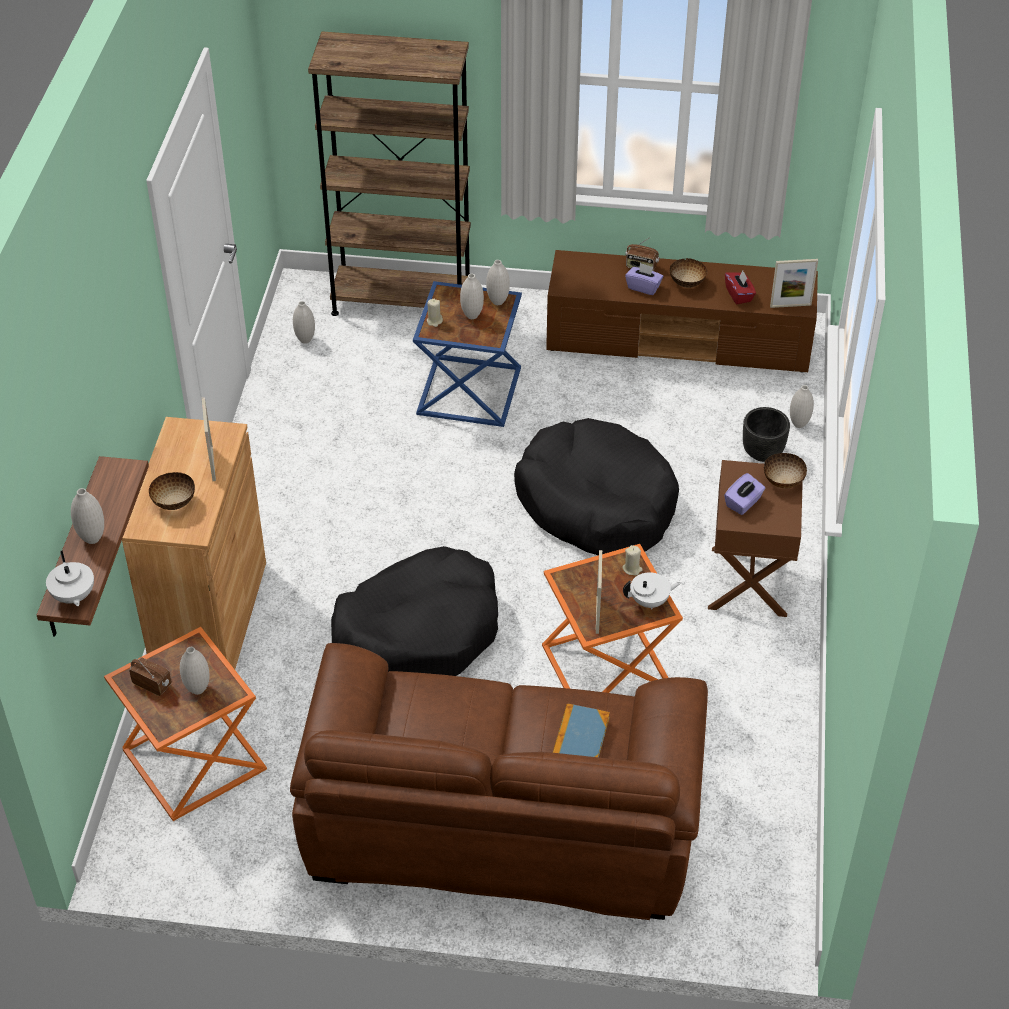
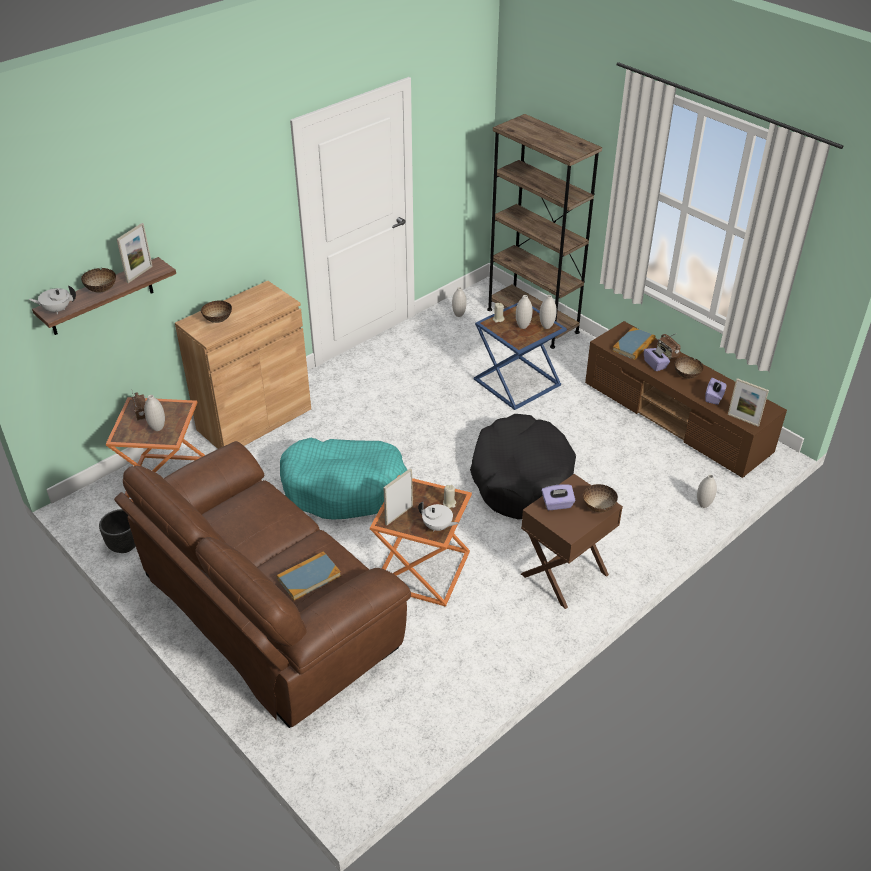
camera: 40 degrees right, 5 degrees down
white teapot [46,551,94,606] -> white teapot turned 60 degrees clockwise [29,285,76,314]
white vase [71,488,104,544] -> bowl [81,268,116,293]
picture frame [202,397,216,481] -> picture frame moved to [117,223,153,283]
black dog bed [331,546,498,676] -> turquoise dog bed [280,438,408,519]
red tissue box [725,270,756,304] -> purple tissue box [705,378,727,405]
black planter [743,407,790,462] -> black planter moved to [99,509,136,553]
none -> book [612,327,655,360]

